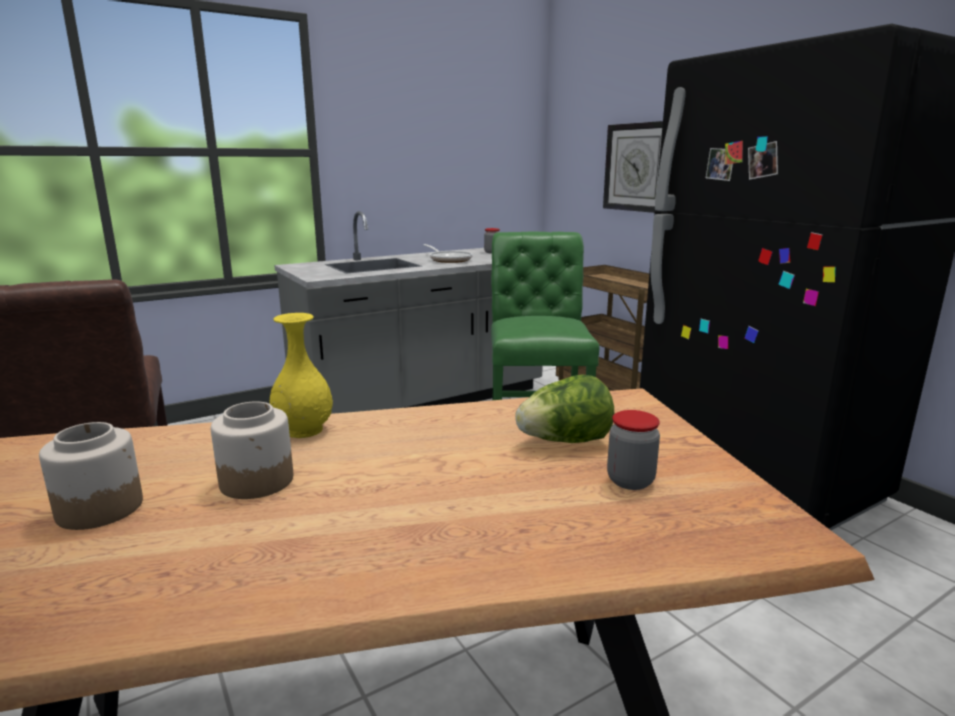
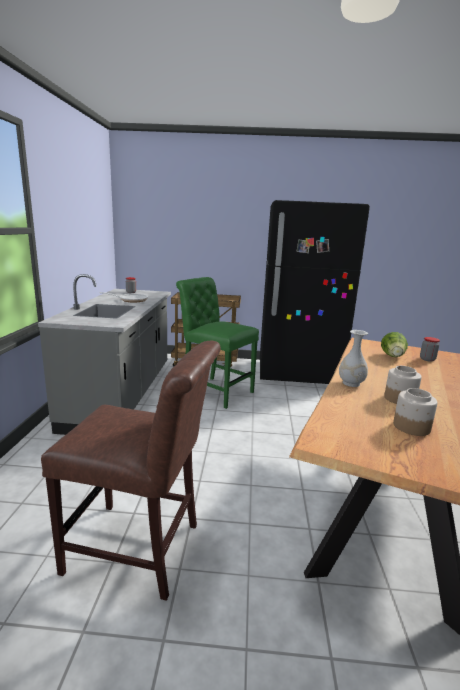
camera: 55 degrees left, 0 degrees up
yellow vase [270,313,333,438] -> white vase [339,330,368,387]
wall clock [603,121,663,213] -> none

